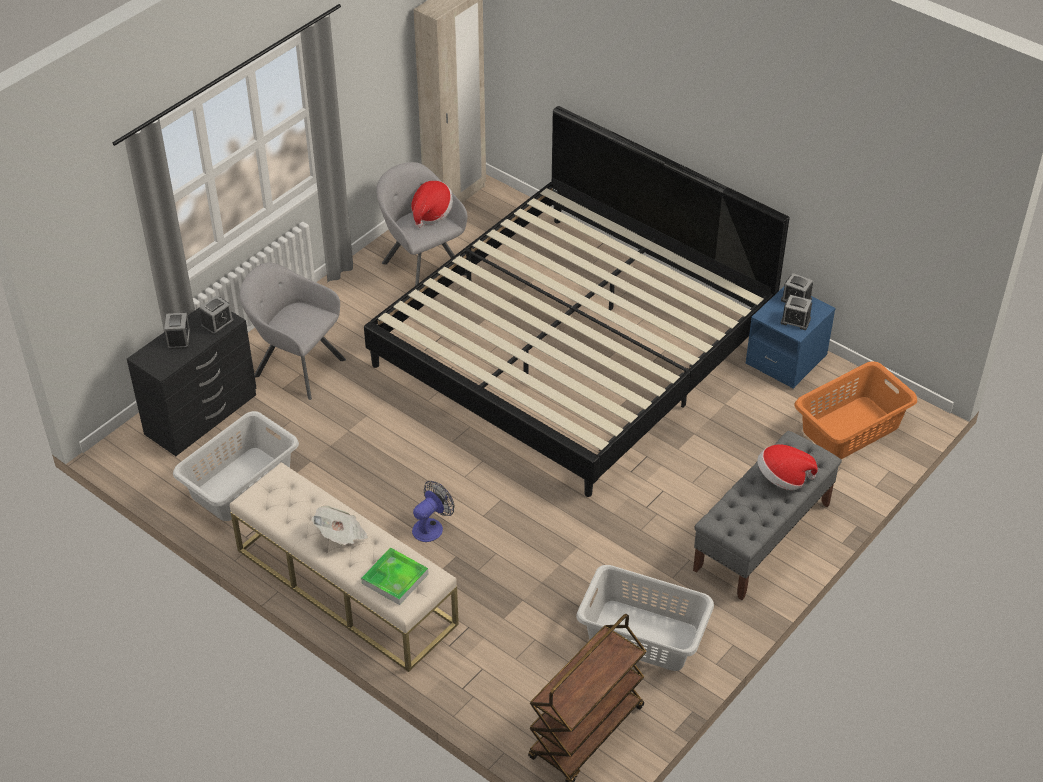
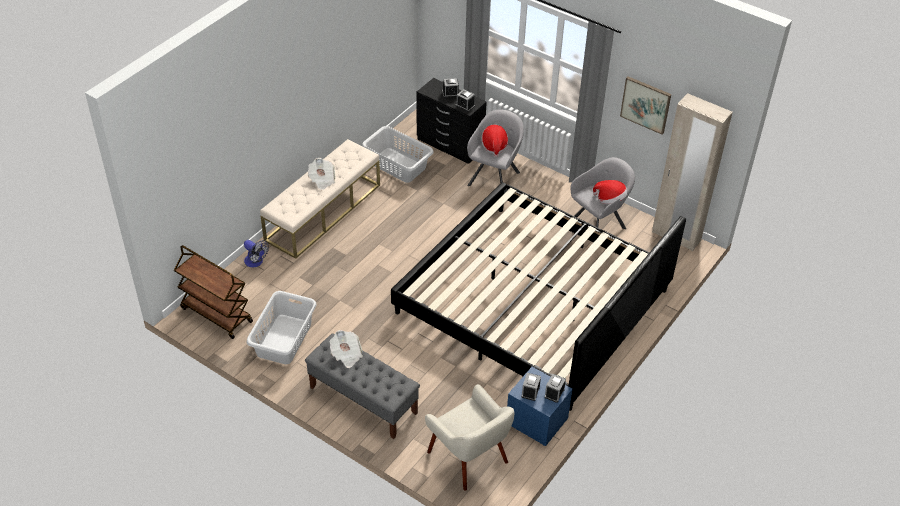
camera: 85 degrees right, 0 degrees up
tray [361,547,428,605] -> none
fan [412,481,454,542] -> fan moved to [244,240,269,268]
hat [757,444,818,490] -> hat moved to [481,125,508,157]
orange laundry basket [794,361,917,459] -> beige armchair [425,384,514,491]
none -> newspaper [330,330,363,368]
none -> picture [620,76,671,135]

